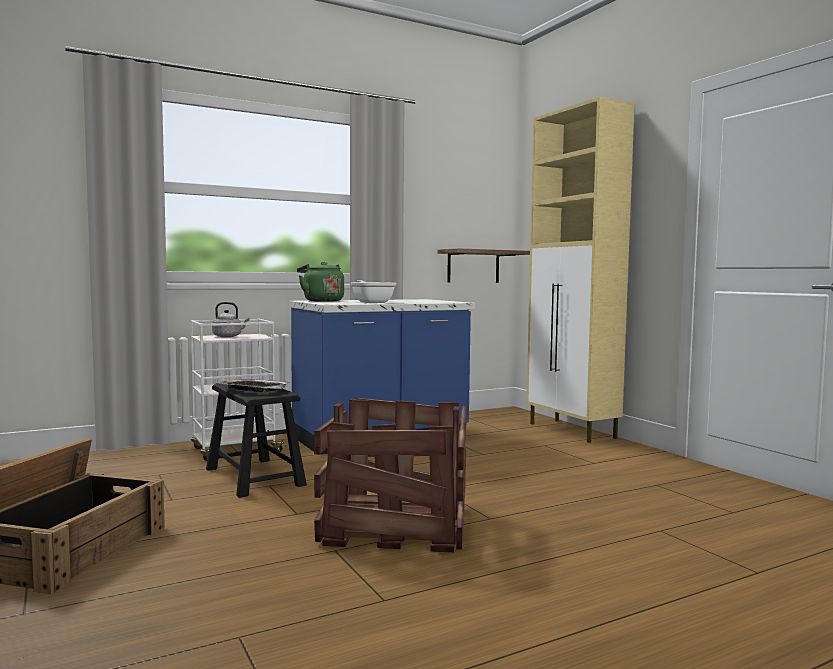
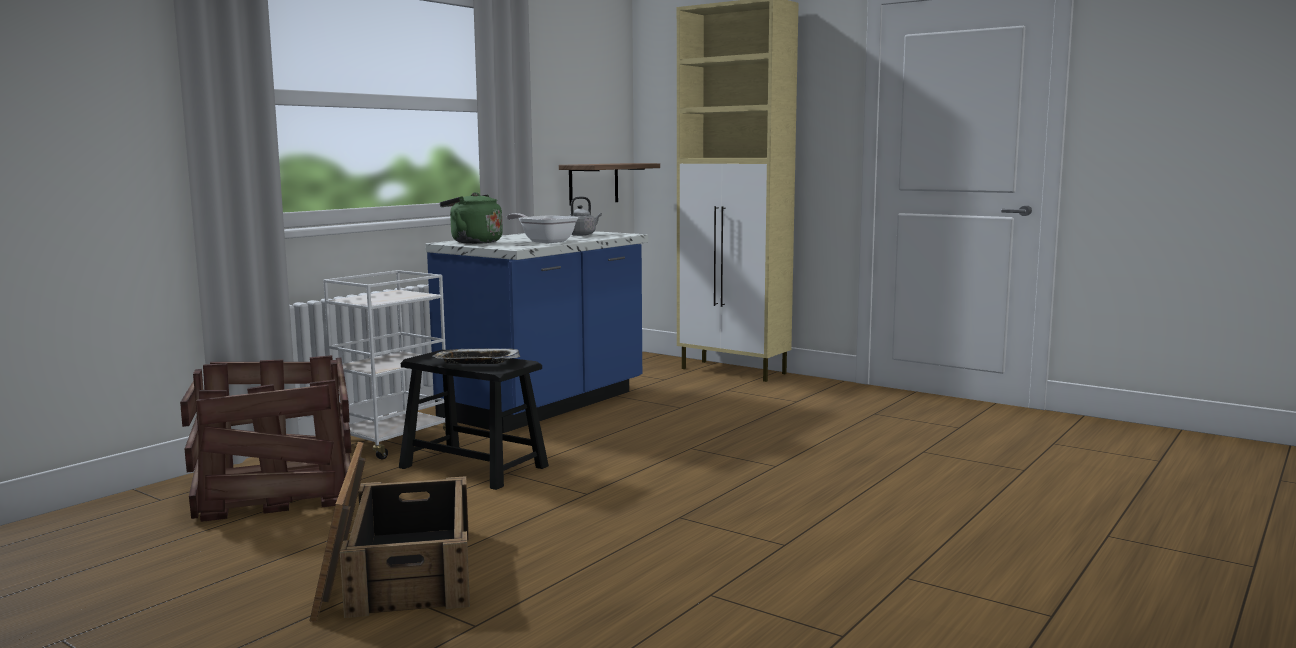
camera: 25 degrees left, 5 degrees up
grey kettle [212,302,249,337] -> grey kettle moved to [570,197,602,236]
crate [314,397,467,553] -> crate moved to [180,355,352,522]

